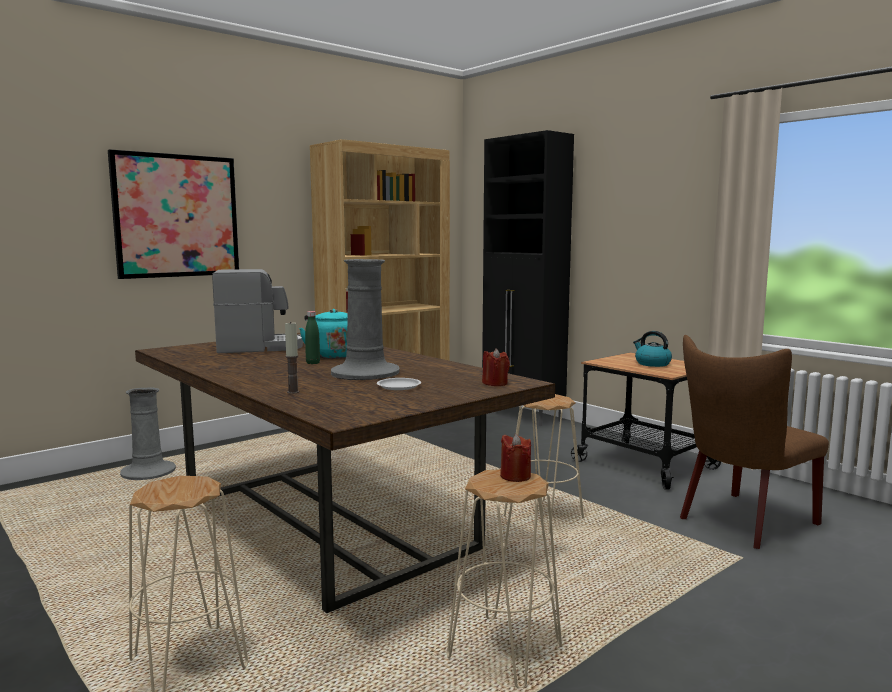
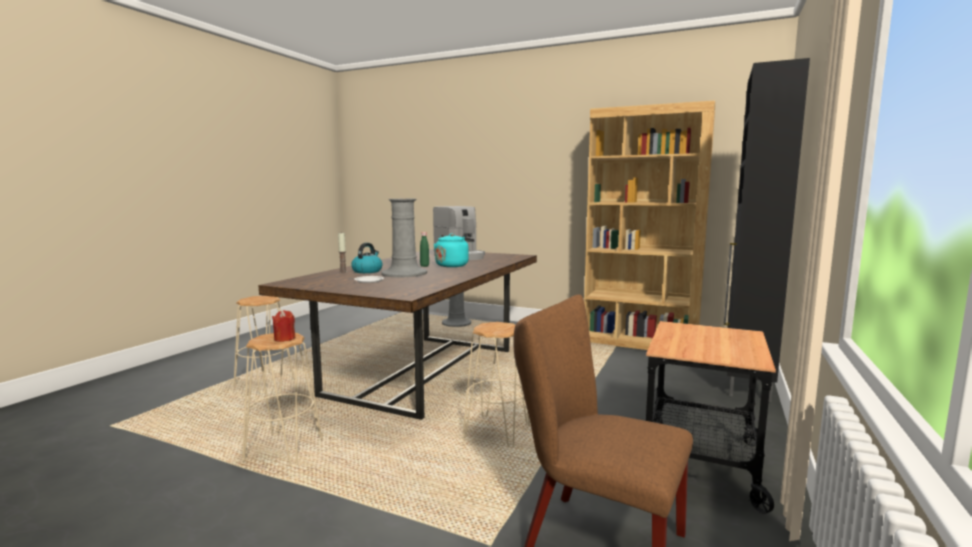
camera: 65 degrees right, 0 degrees up
picture [108,149,239,279] -> none
red candle [482,348,510,386] -> none
kettle [633,331,672,367] -> kettle moved to [351,243,383,273]

